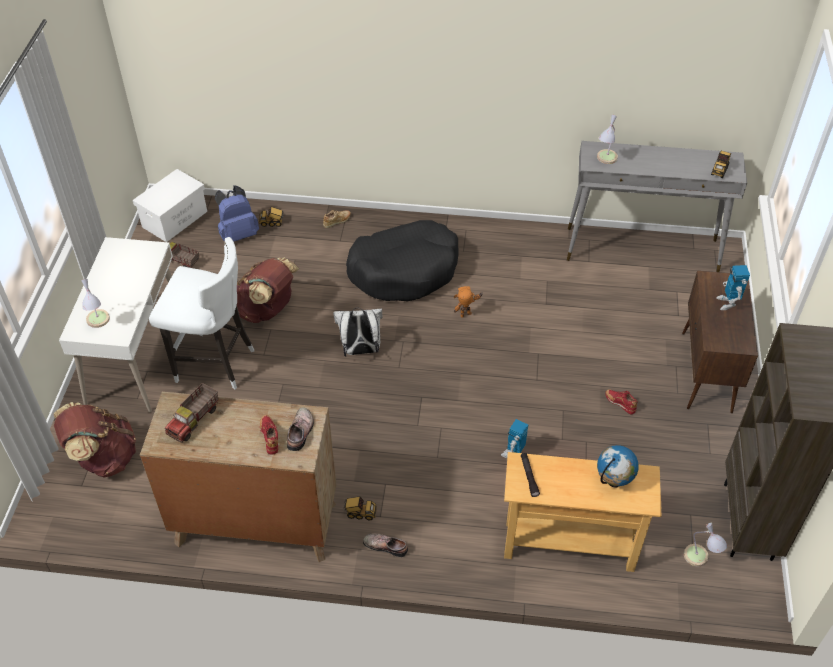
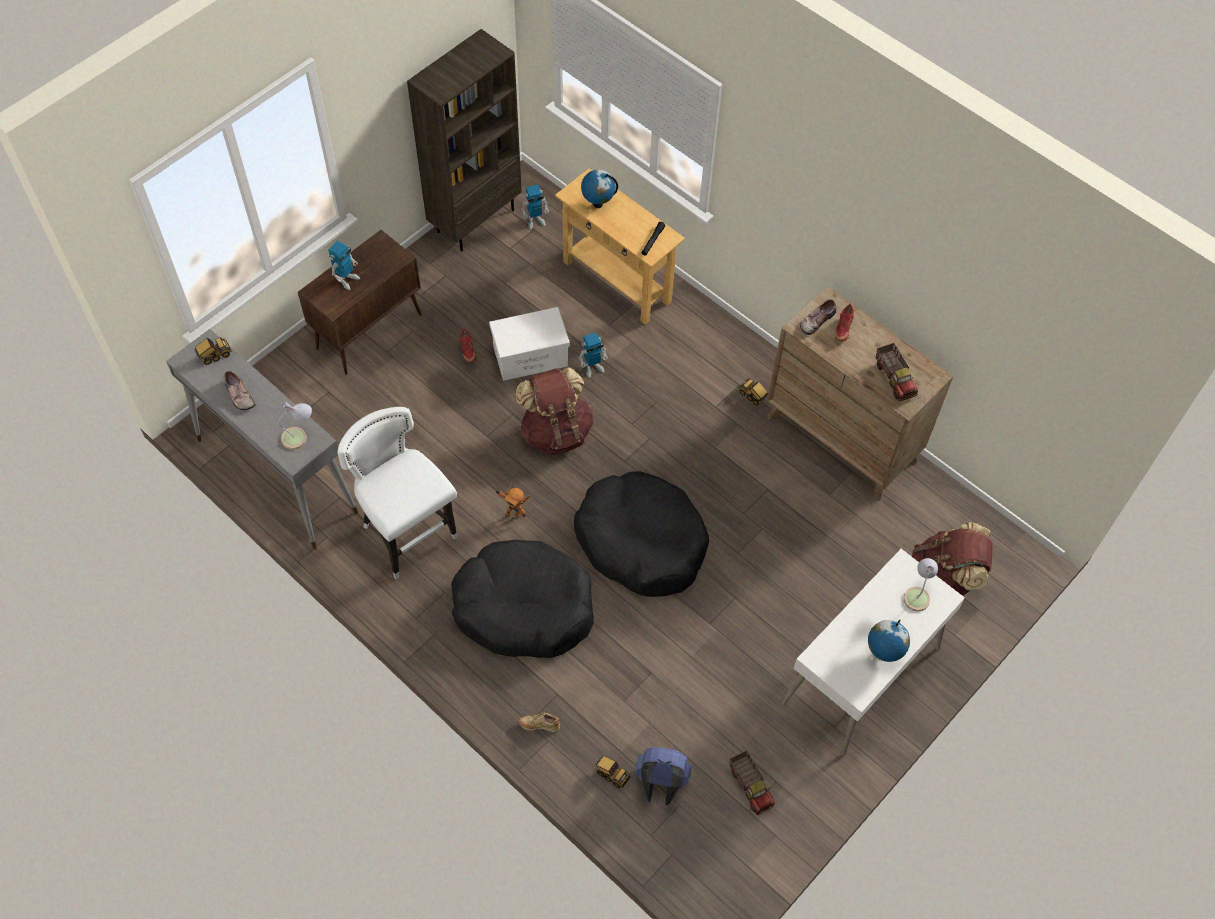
camera: 145 degrees left, 10 degrees up
white storage box [133,169,207,242] -> white storage box moved to [489,307,570,381]
white stool [149,237,254,389] -> white stool moved to [338,407,458,579]
toy truck [164,383,218,443] -> toy truck turned 90 degrees clockwise [876,343,918,401]
brown backpack [237,257,299,323] -> brown backpack moved to [515,367,594,455]
white backpack [333,308,382,357] -> black dog bed [574,471,709,597]
shoe [363,533,408,557] -> shoe moved to [224,371,256,410]
table lamp [684,523,727,566] -> toy robot [521,185,549,229]
none -> globe [868,620,910,662]

